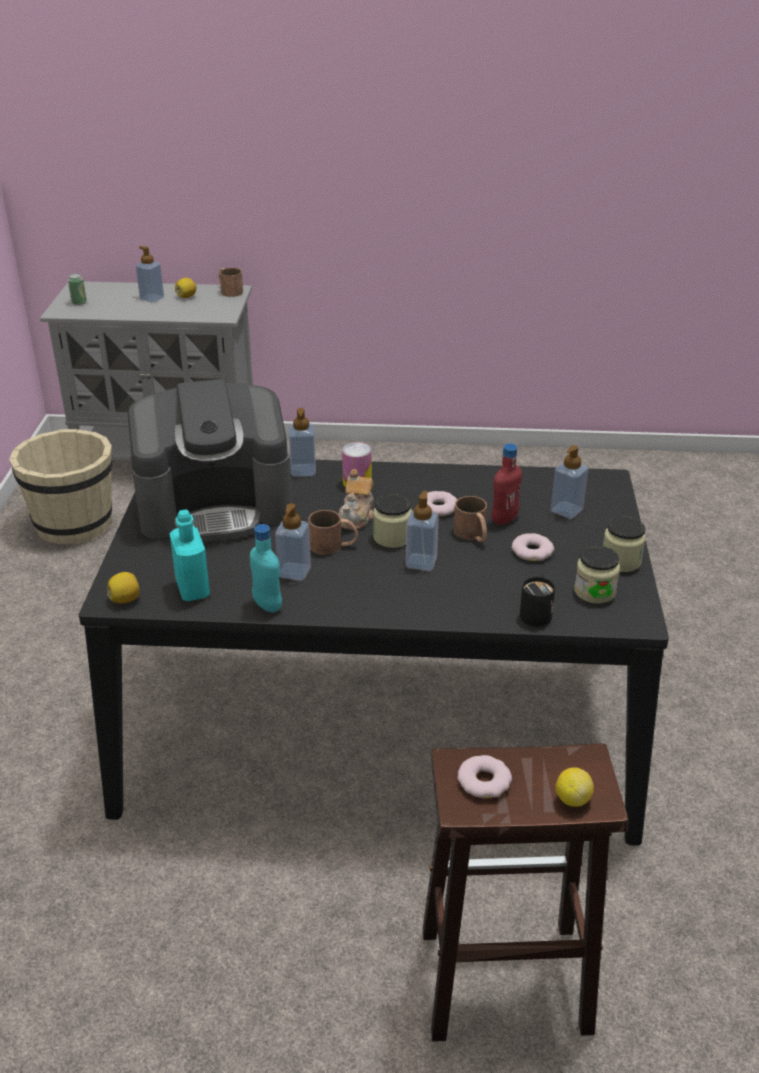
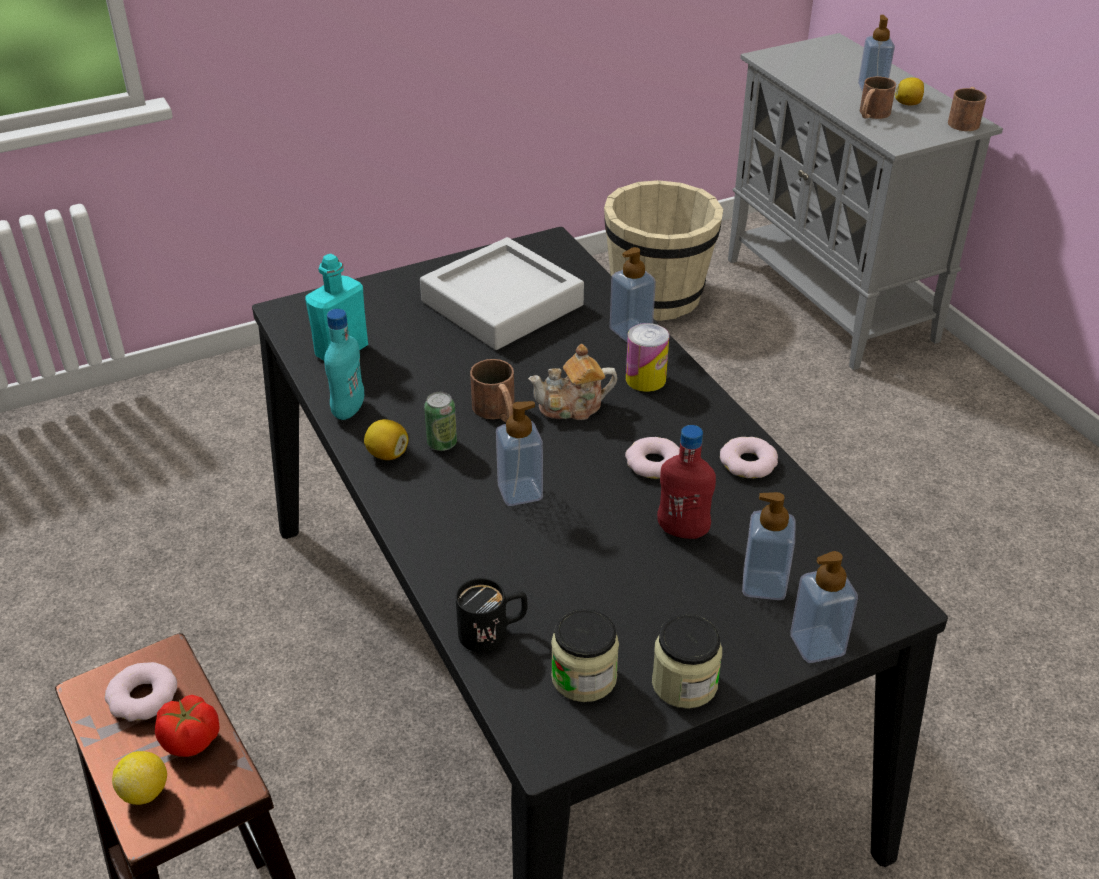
camera: 60 degrees right, 5 degrees up
can [68,274,87,305] -> can moved to [424,392,457,451]
lemon [107,572,140,603] -> lemon moved to [364,419,409,460]
coffee machine [128,379,292,542] -> grey tray [420,237,584,350]
soap dispenser [275,503,311,581] -> soap dispenser moved to [790,551,858,663]
jar [373,494,412,548] -> none
brown mug [454,496,487,542] -> brown mug moved to [860,77,896,119]
donut [512,533,554,561] -> donut moved to [720,437,778,478]
none -> tomato [155,695,220,757]

